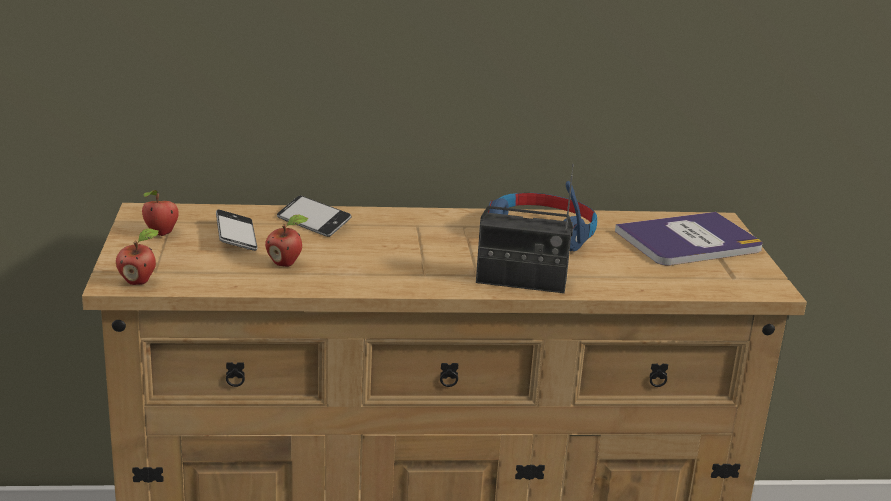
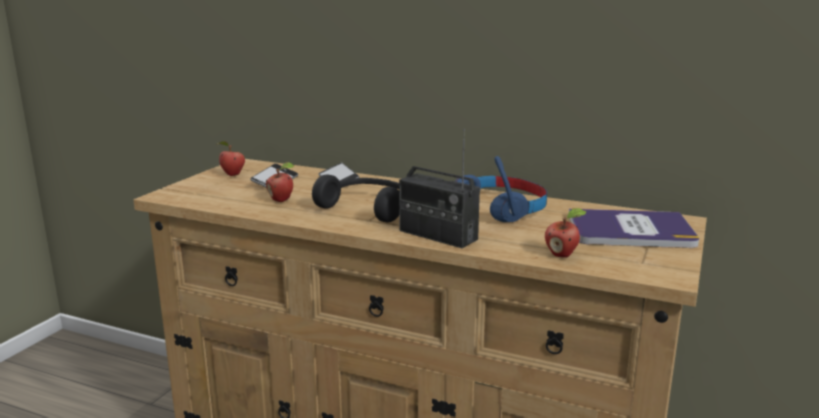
camera: 30 degrees right, 5 degrees down
apple [116,228,159,285] -> apple moved to [545,208,587,258]
none -> black headphones [312,174,399,222]

